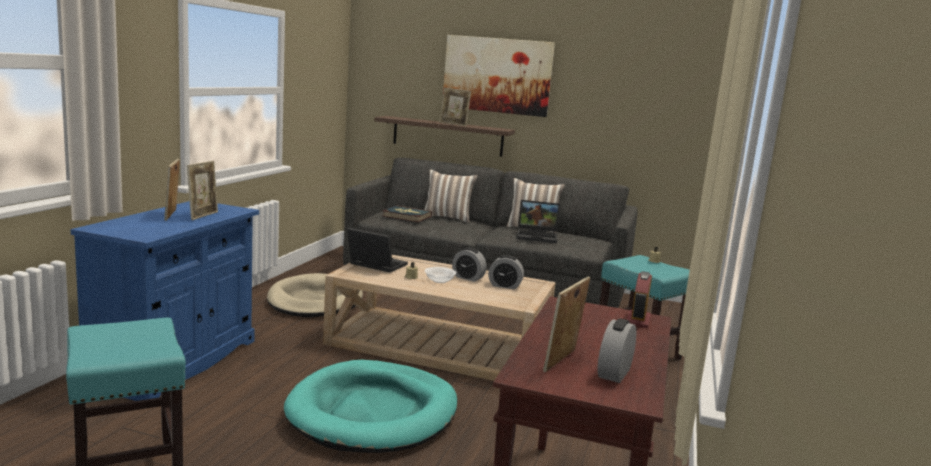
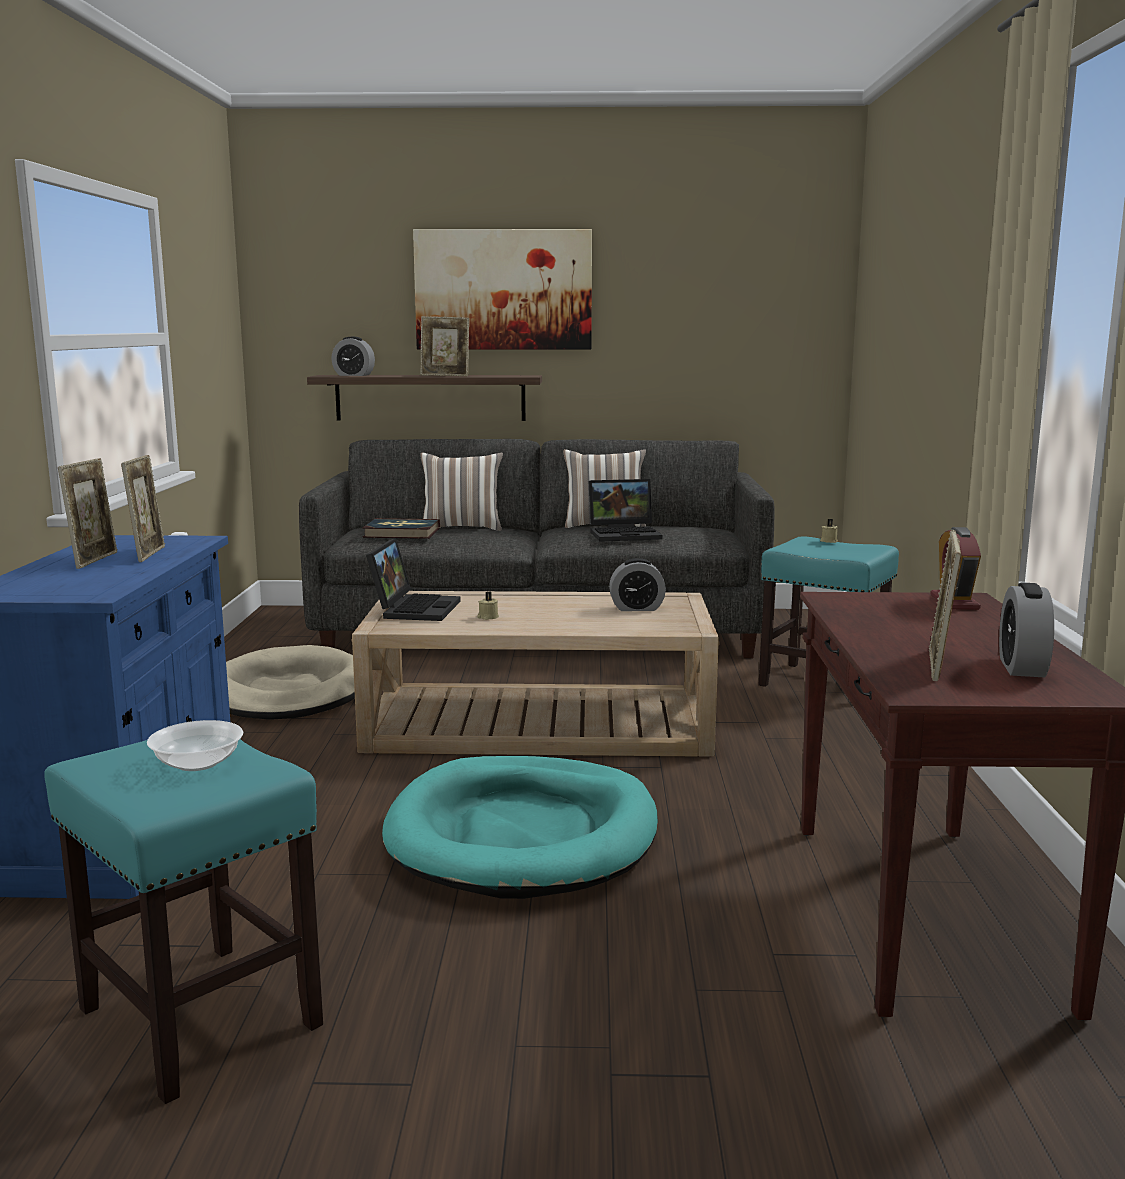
camera: 15 degrees left, 0 degrees up
picture frame [164,158,180,221] -> picture frame turned 150 degrees counterclockwise [58,458,117,569]
laptop [347,227,408,273] -> laptop turned 90 degrees clockwise [366,538,461,621]
bowl [425,267,456,283] -> bowl moved to [147,720,243,771]
alarm clock [452,248,486,282] -> alarm clock moved to [331,337,375,376]

